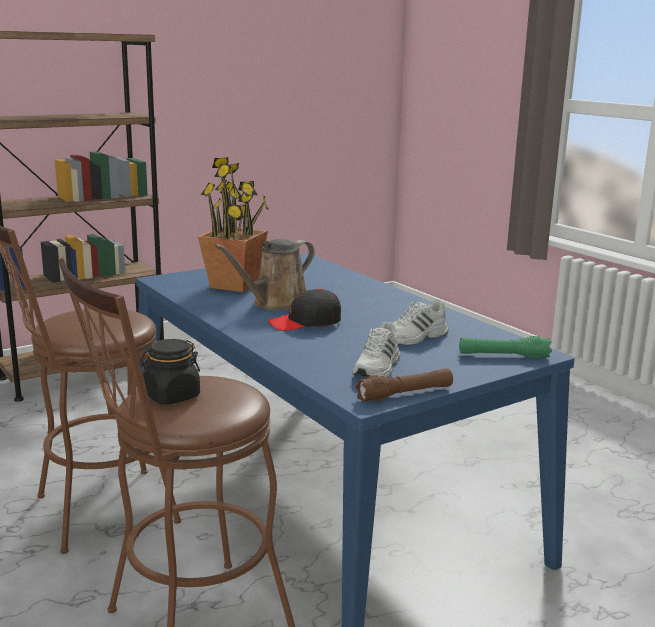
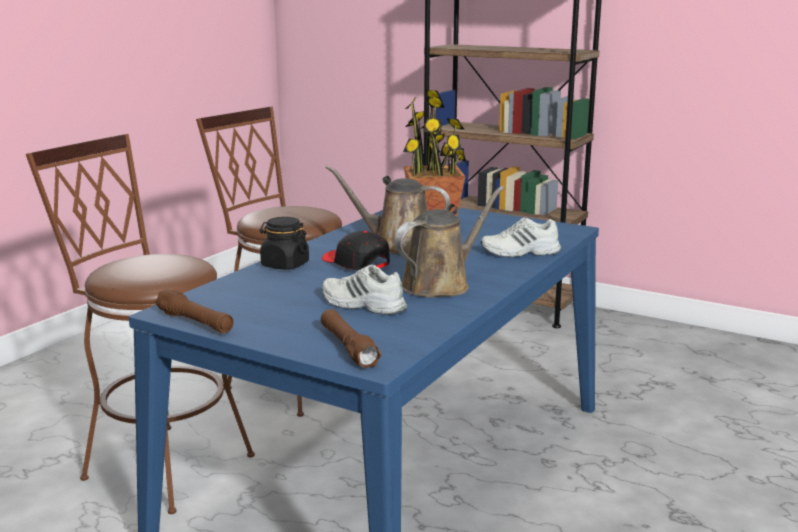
camera: 65 degrees right, 0 degrees up
black jar [140,339,200,405] -> black jar moved to [260,217,309,270]
white shoe [352,322,400,378] -> white shoe moved to [481,217,561,257]
green flashlight [459,336,552,359] -> brown flashlight [321,309,381,368]
none -> brown watering can [394,186,504,297]

